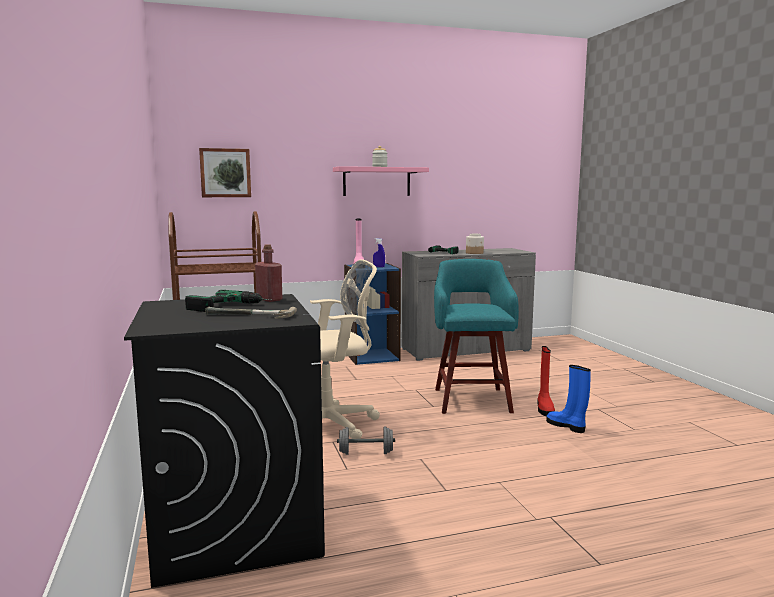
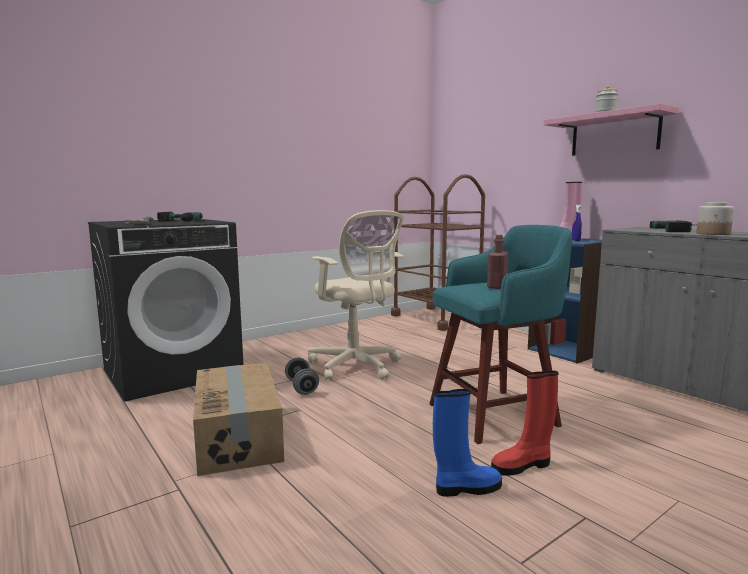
camera: 70 degrees right, 0 degrees up
picture [199,148,251,197] -> none
red bottle [255,244,282,302] -> red bottle moved to [487,235,509,289]
blue boot [546,365,591,433] -> blue boot turned 45 degrees clockwise [433,389,502,497]
none -> cardboard box [193,363,284,476]

